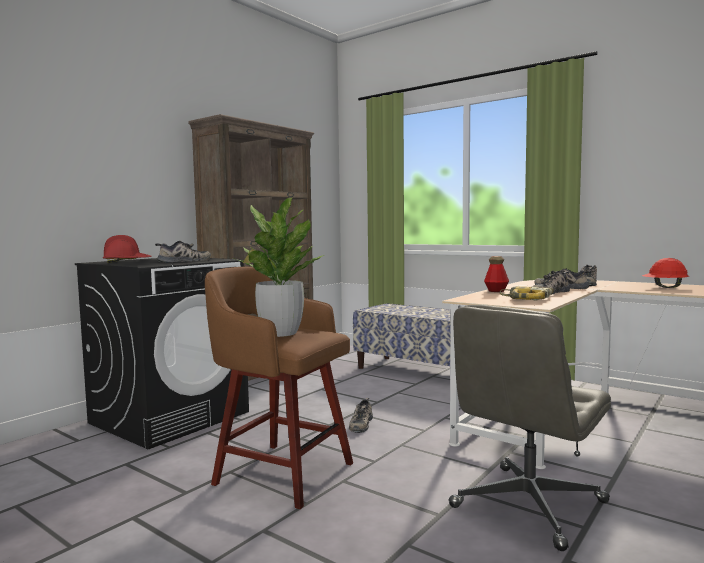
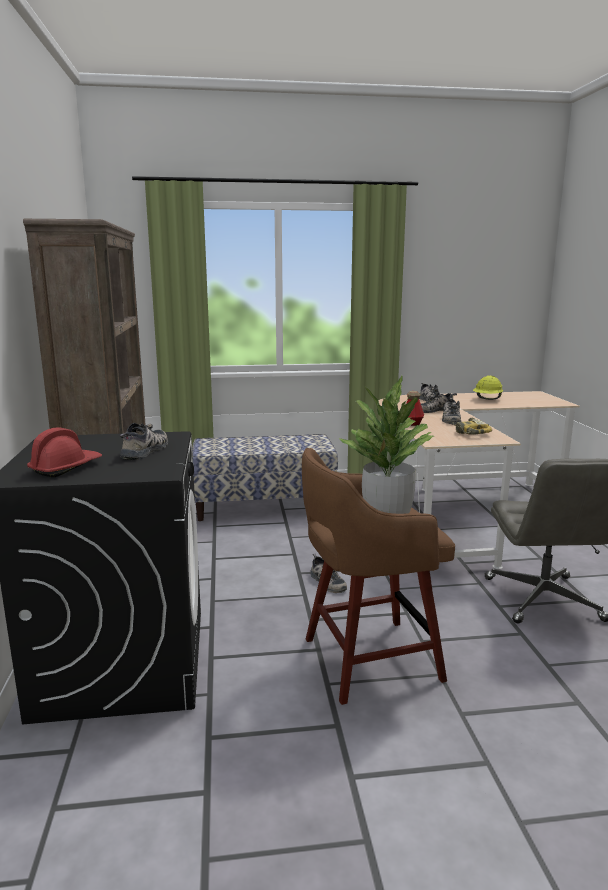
camera: 45 degrees left, 10 degrees up
red hard hat [642,258,689,288] -> yellow hard hat [473,375,503,400]

